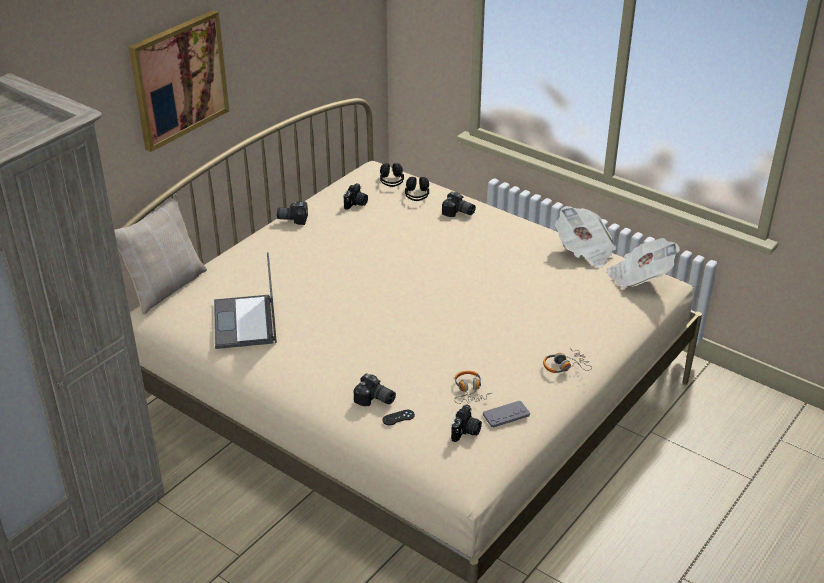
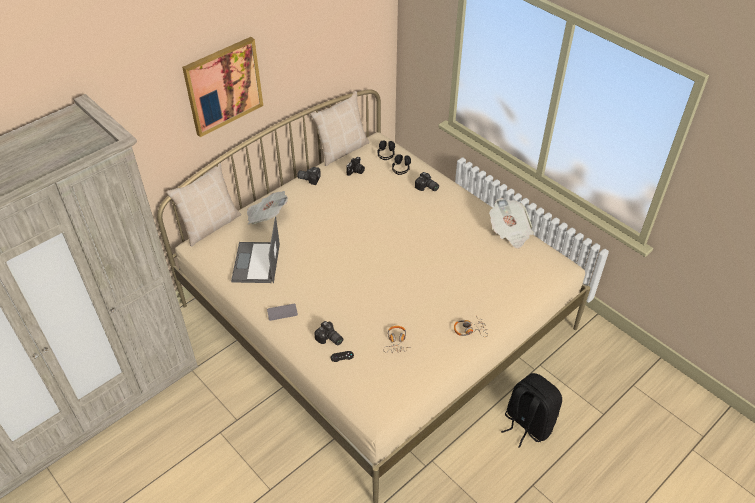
camera: 10 degrees right, 10 degrees up
camera [451,404,482,442] -> none
grey game controller [483,401,530,428] -> grey game controller moved to [267,303,298,321]
newspaper [606,238,680,289] -> newspaper moved to [247,191,288,225]
none -> beige pillow [310,91,370,166]
none -> black backpack [501,373,562,448]

